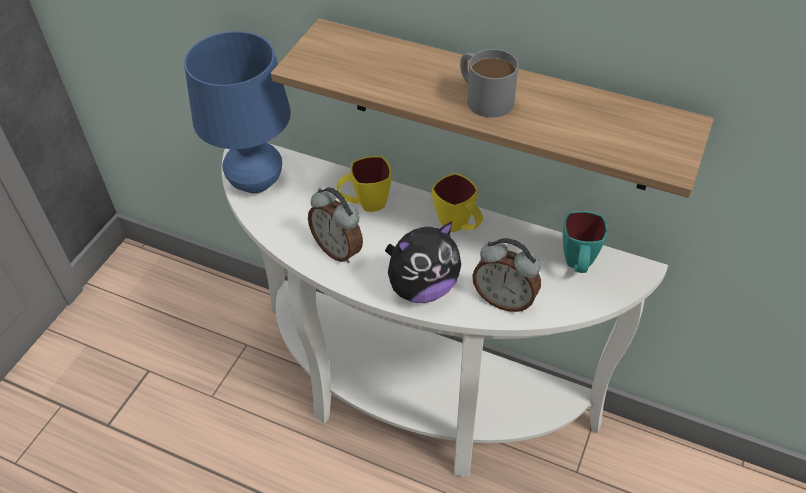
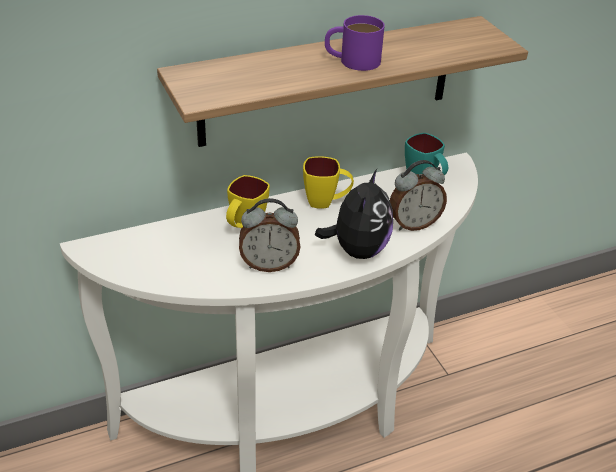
camera: 50 degrees left, 10 degrees down
blue table lamp [184,31,291,193] -> none
grey mug [460,49,519,118] -> purple mug [325,15,385,71]

